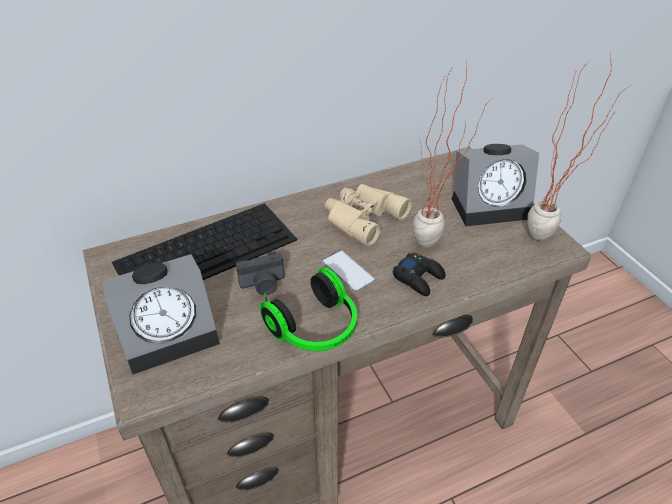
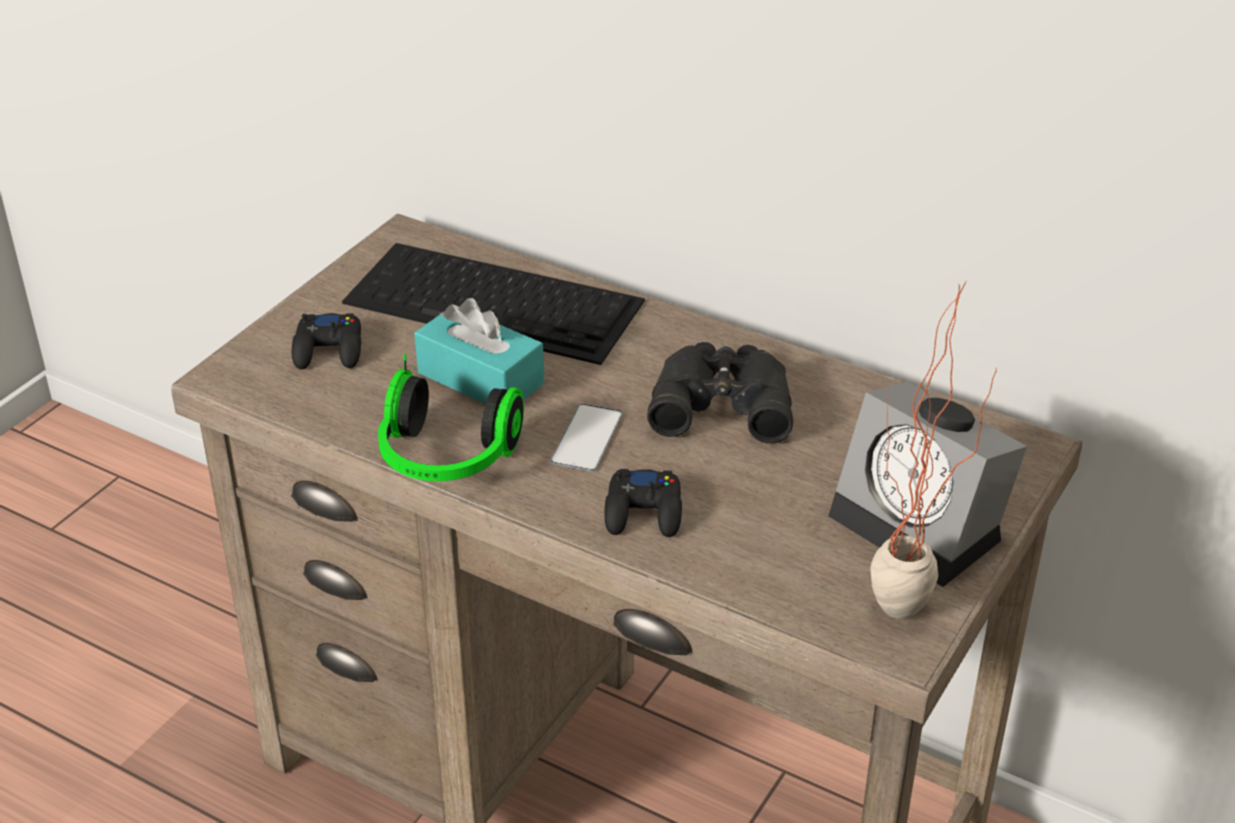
camera: 55 degrees right, 5 degrees down
alarm clock [102,254,220,374] -> black game controller [292,313,361,369]
camera [236,251,285,295] -> turquoise tissue box [414,298,544,404]
beige binoculars [325,184,412,246] -> black binoculars [647,342,793,443]
potted plant [413,61,493,248] -> none

